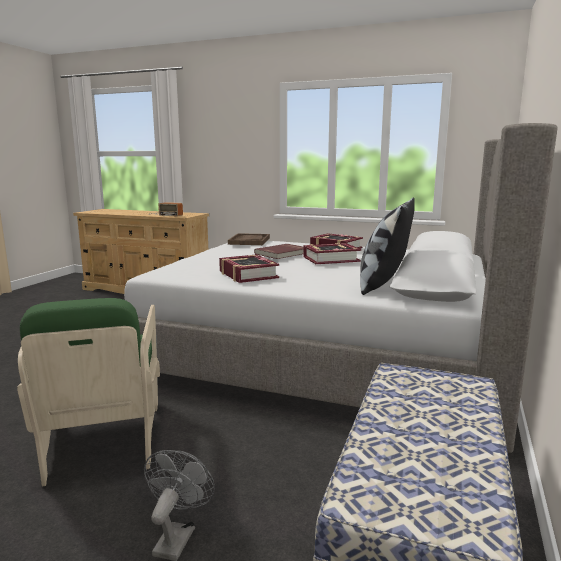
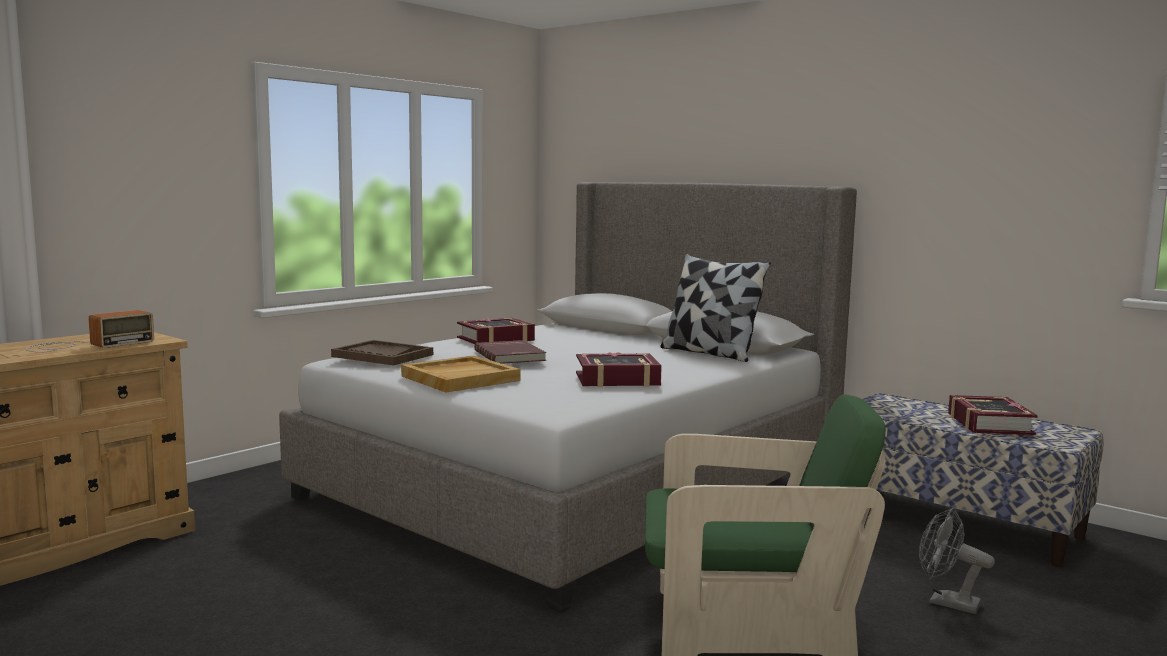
camera: 70 degrees left, 5 degrees down
book [303,243,361,264] -> book moved to [948,395,1038,435]
none -> beige tray [401,355,520,392]

